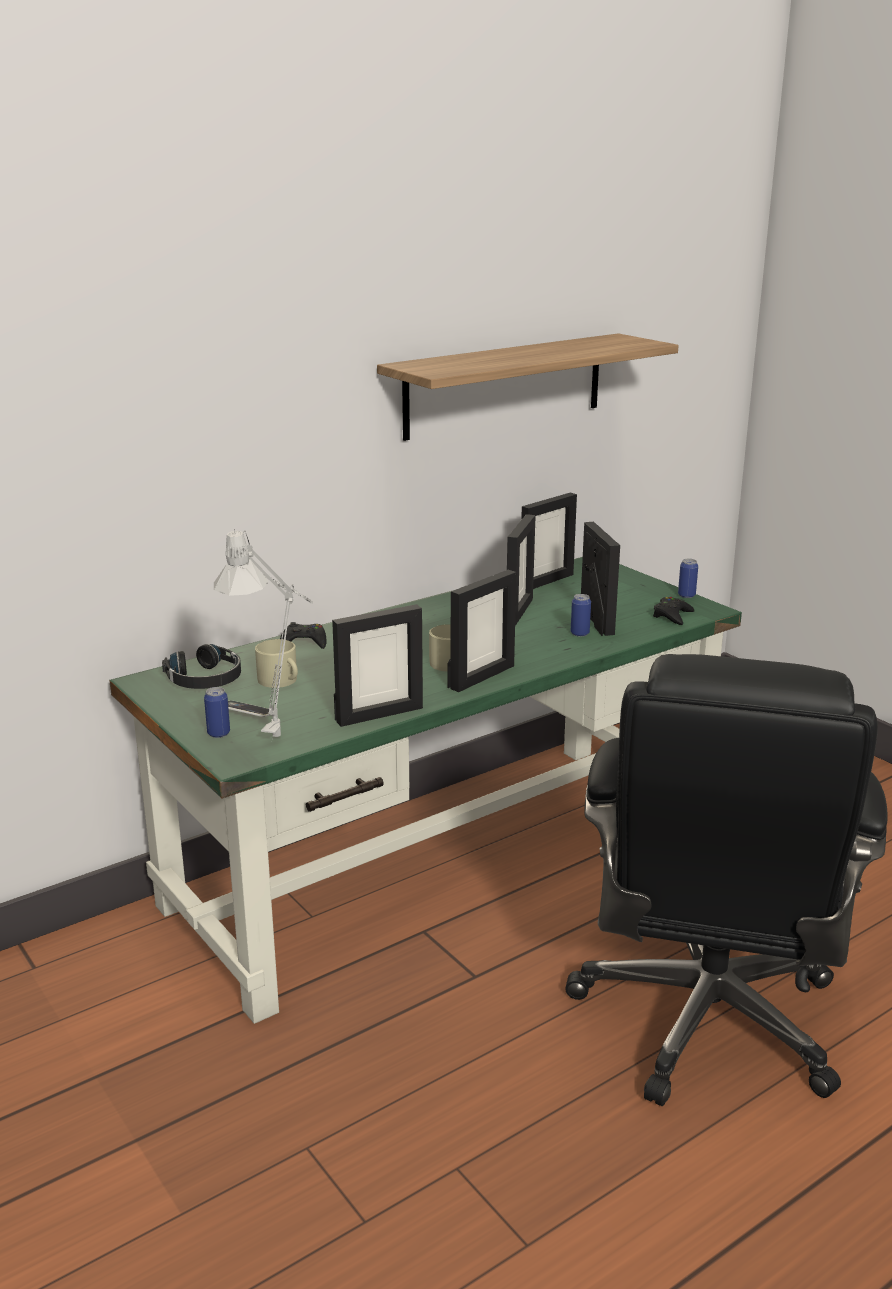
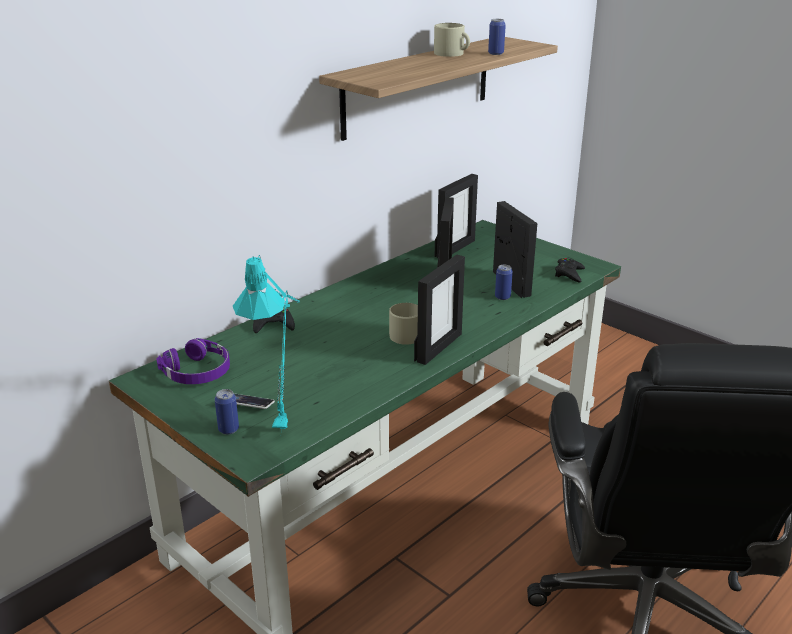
camera: 10 degrees left, 5 degrees up
black headphones [162,644,241,689] -> purple headphones [156,338,230,384]
grey table lamp [214,529,314,738] -> turquoise table lamp [233,255,300,429]
beige mug [255,639,298,688] -> beige mug moved to [434,23,470,57]
picture frame [332,604,423,727] -> none
can [678,559,698,598] -> can moved to [488,19,506,55]

